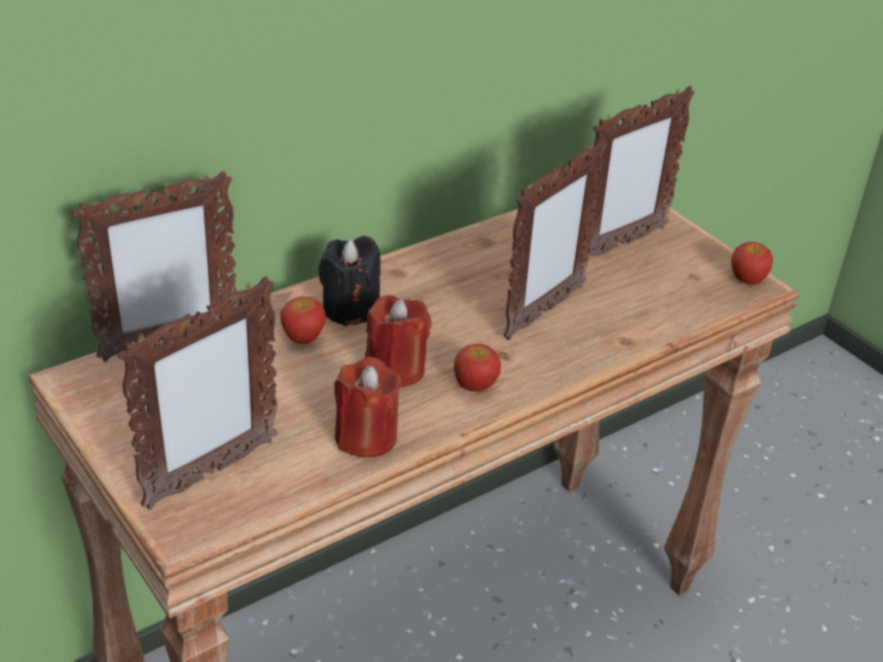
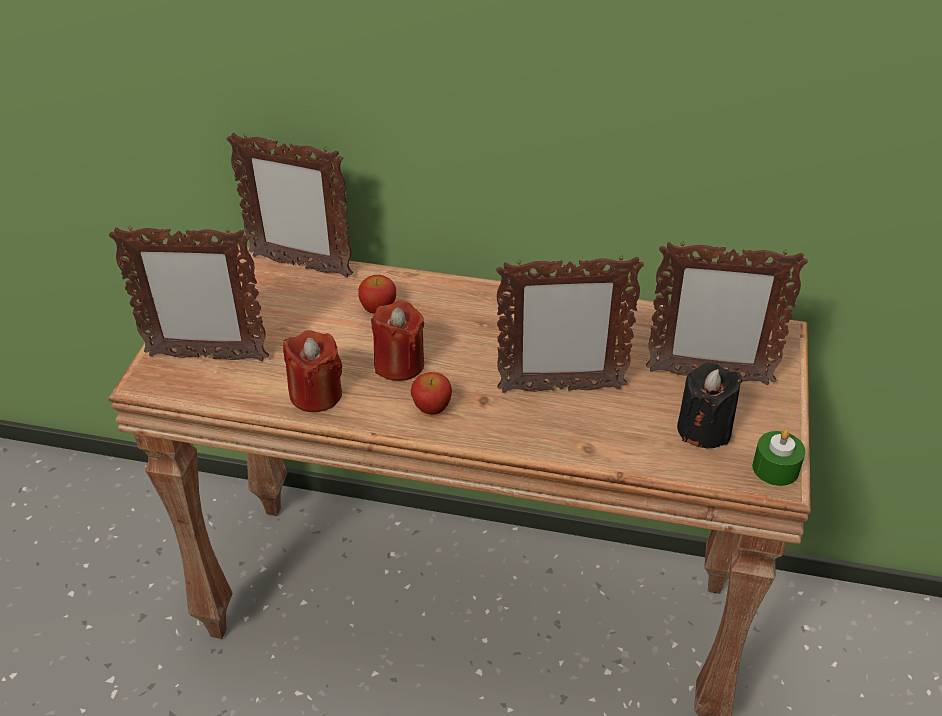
camera: 50 degrees right, 5 degrees up
black candle [318,236,381,326] -> black candle moved to [677,362,742,448]
apple [731,242,773,285] -> green candle [752,430,805,486]

